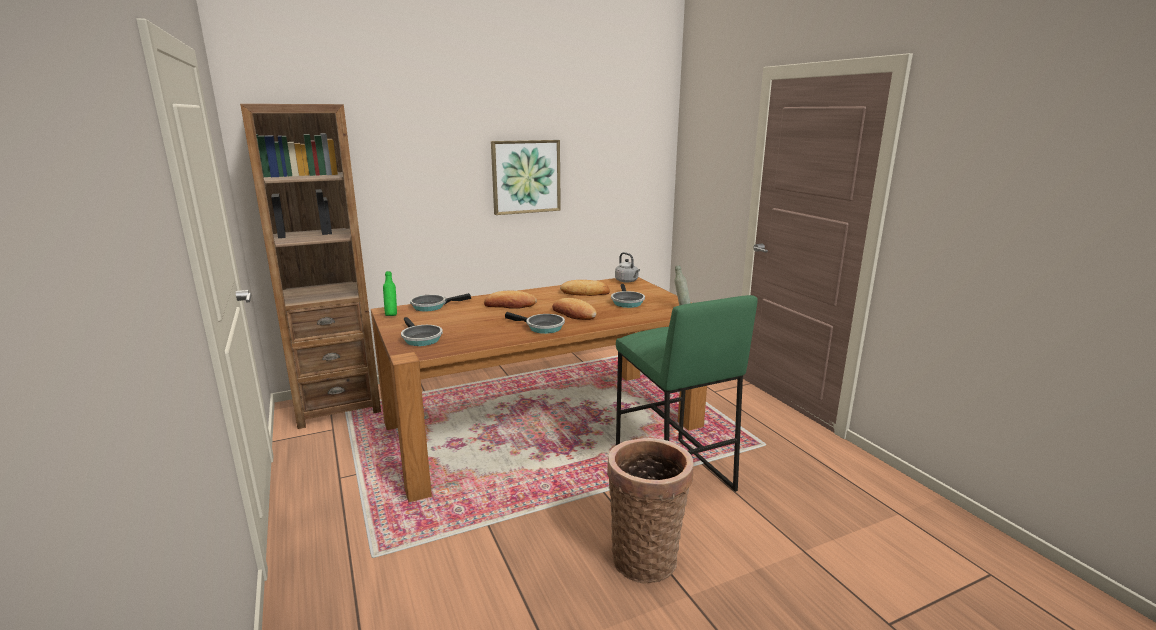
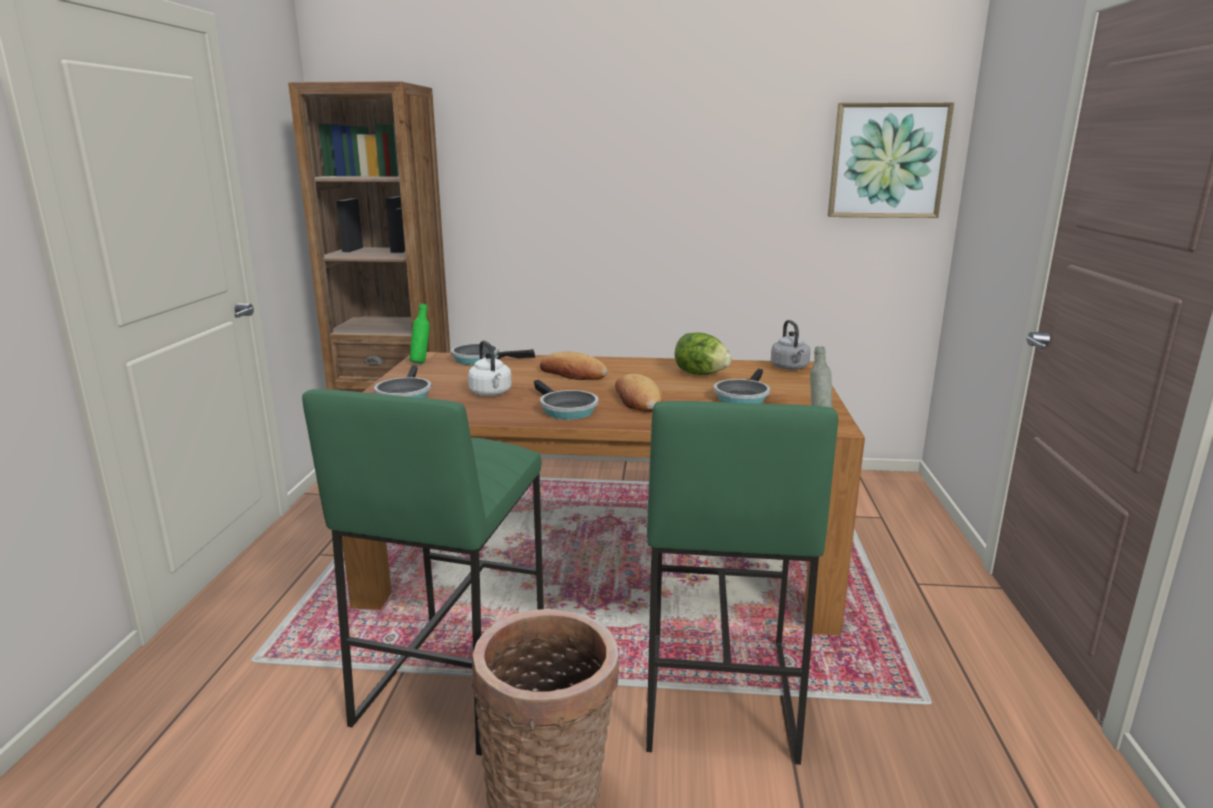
camera: 30 degrees right, 0 degrees up
picture [491,140,561,215] -> picture moved to [828,102,954,218]
bread [560,280,610,296] -> lettuce [675,333,732,375]
none -> green stool [302,389,544,756]
none -> white kettle [468,341,512,396]

